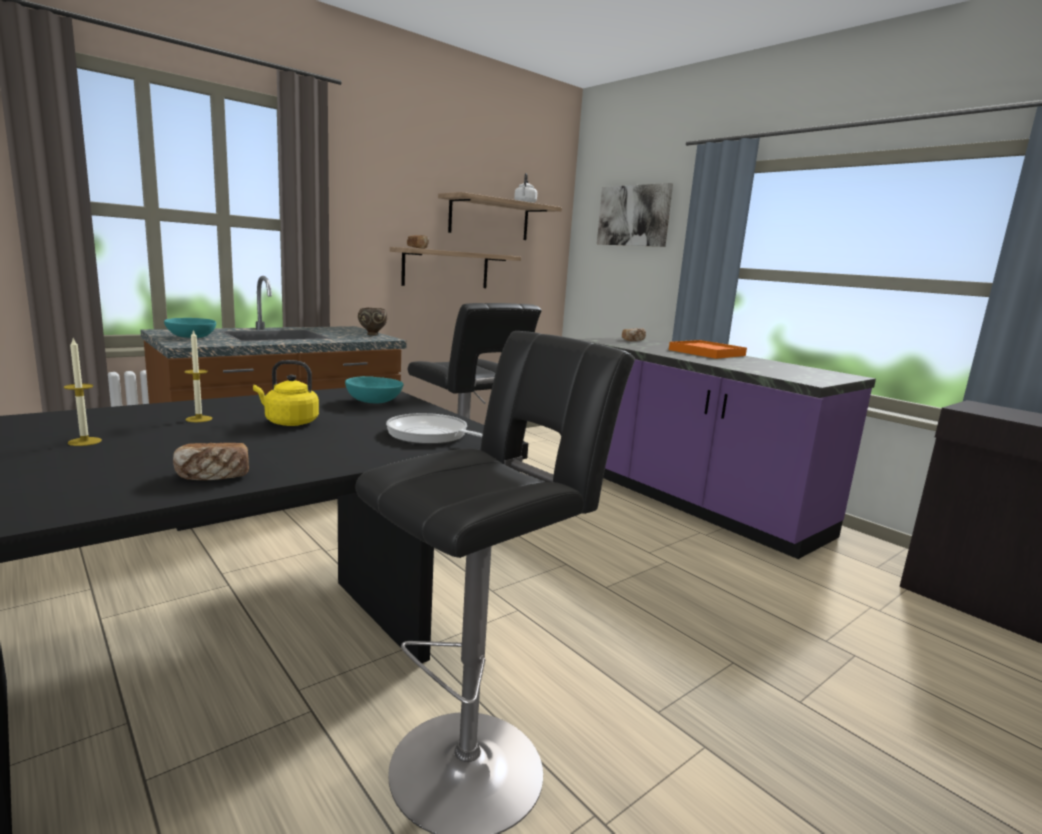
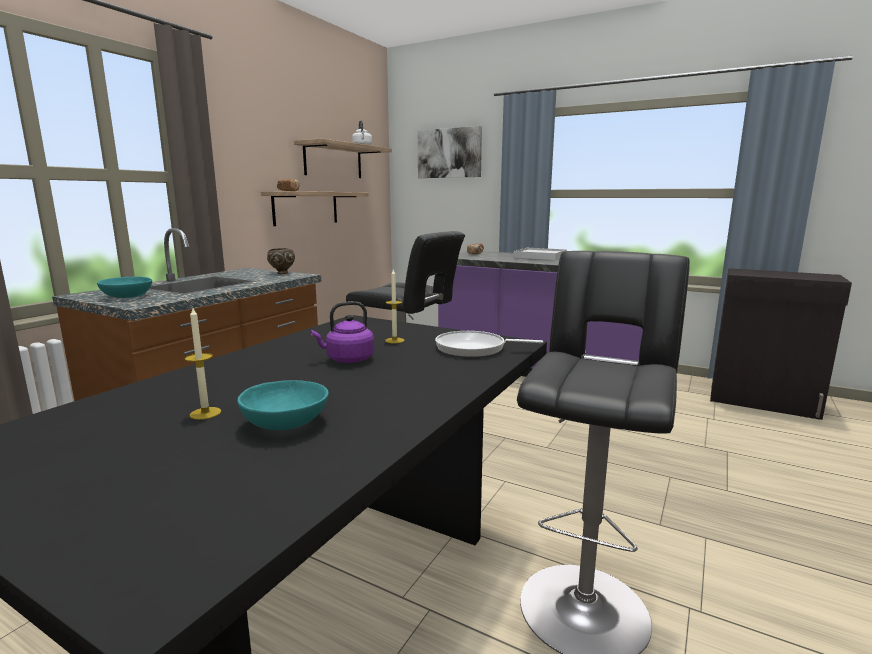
camera: 20 degrees left, 0 degrees up
bread [173,443,249,480] -> none
candle [184,329,212,422] -> candle moved to [385,270,404,343]
yellow kettle [253,360,319,426] -> purple kettle [311,301,374,363]
turquoise bowl [345,376,403,403] -> turquoise bowl moved to [237,380,329,430]
orange tray [669,340,747,359] -> white tray [513,248,567,260]

